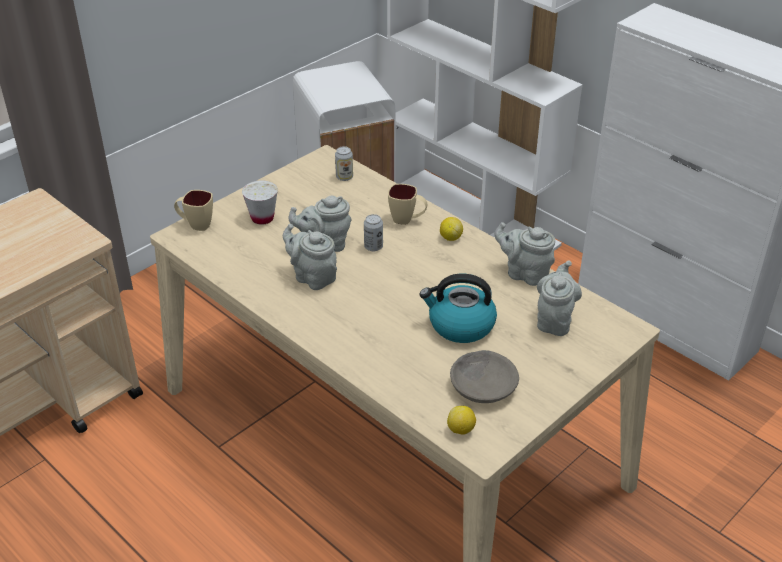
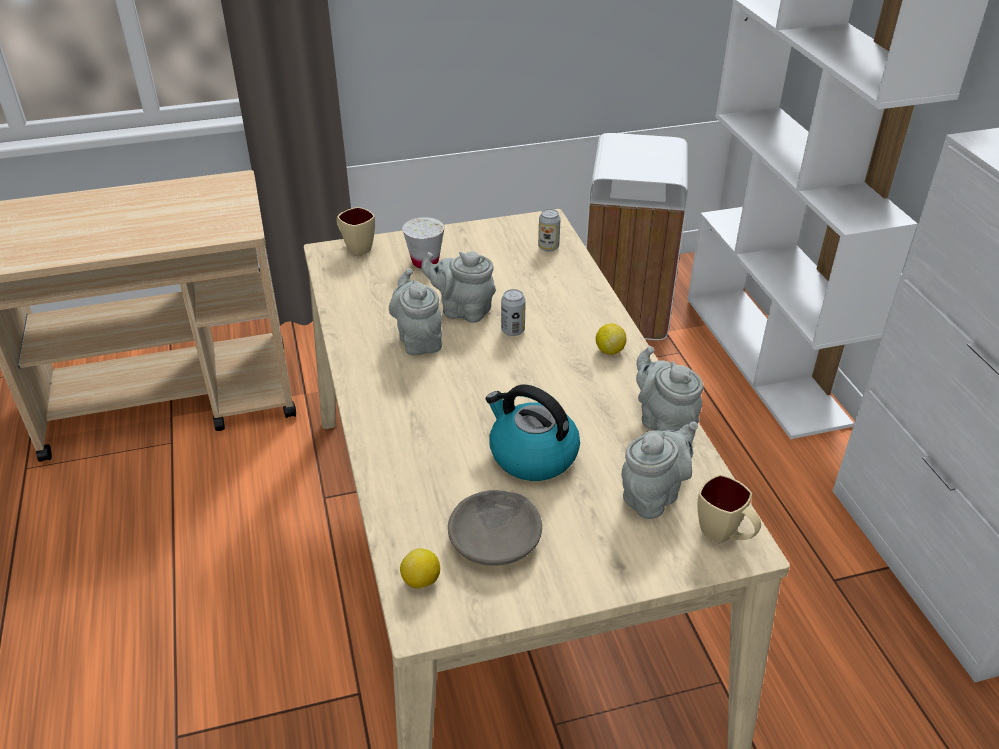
camera: 30 degrees right, 0 degrees up
beige mug [388,184,427,225] -> beige mug moved to [698,474,761,543]

